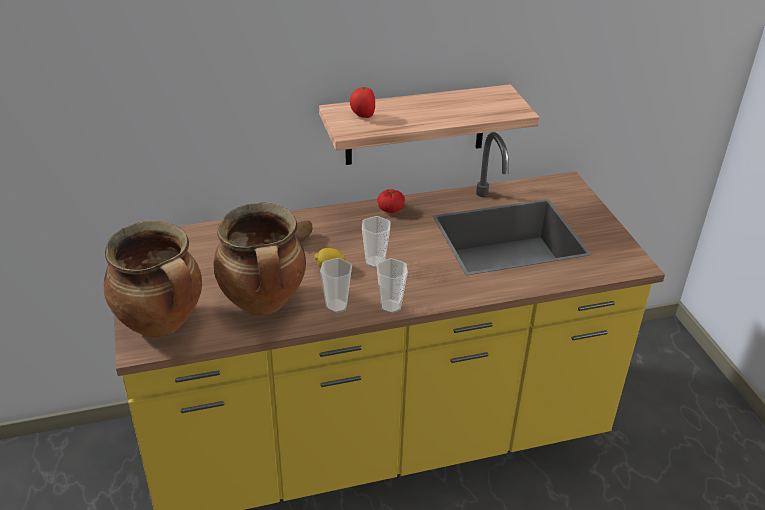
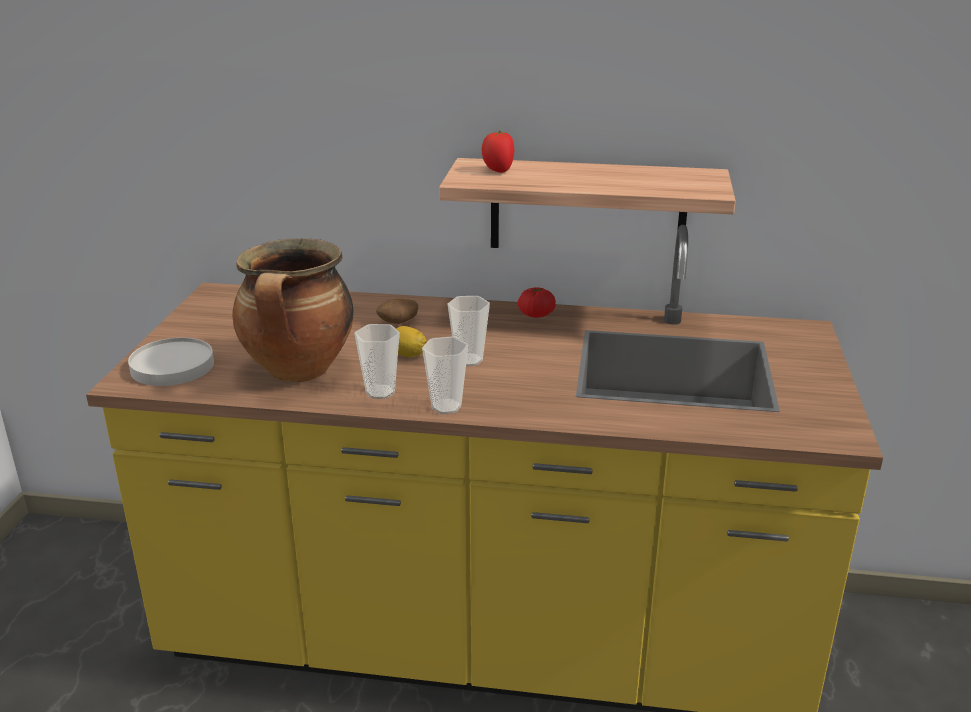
camera: 25 degrees right, 10 degrees down
cooking pot [104,221,202,338] -> white plate [128,337,214,386]

